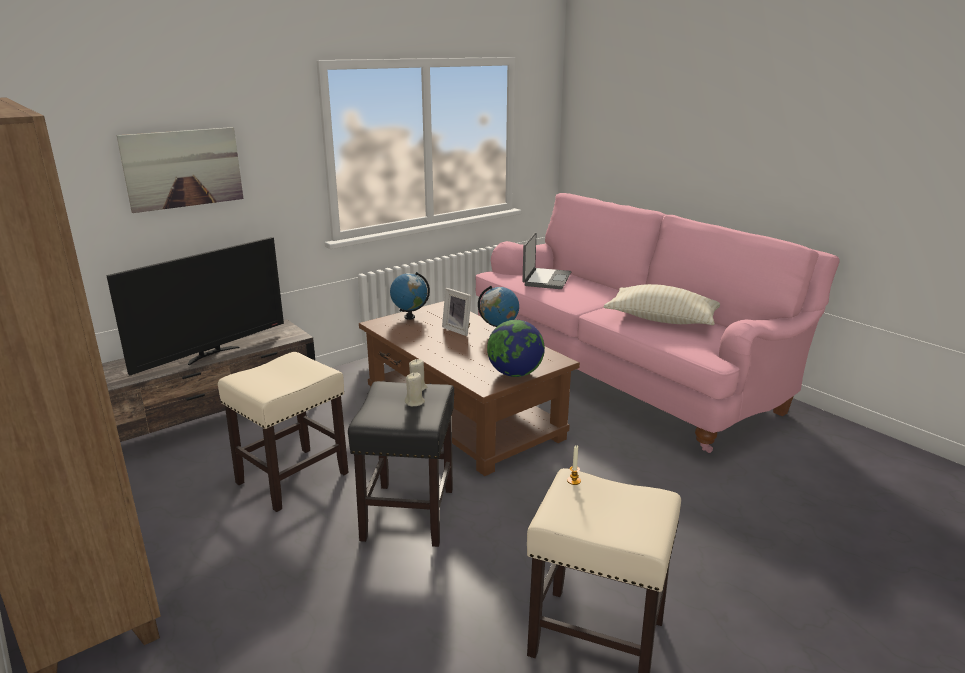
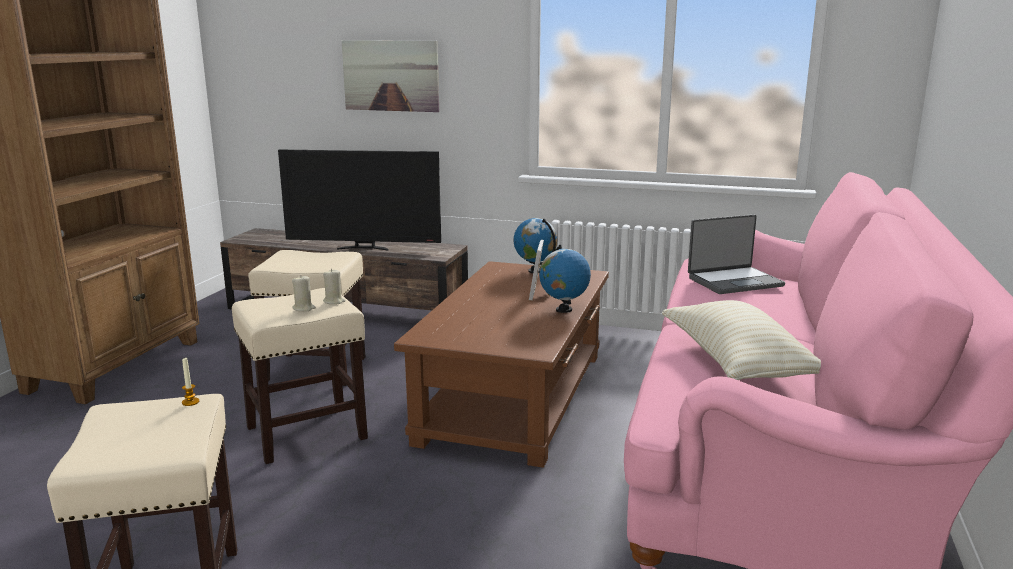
camera: 55 degrees right, 5 degrees down
black stool [348,381,454,547] -> beige stool [232,288,368,464]
globe [487,320,545,377] -> none

